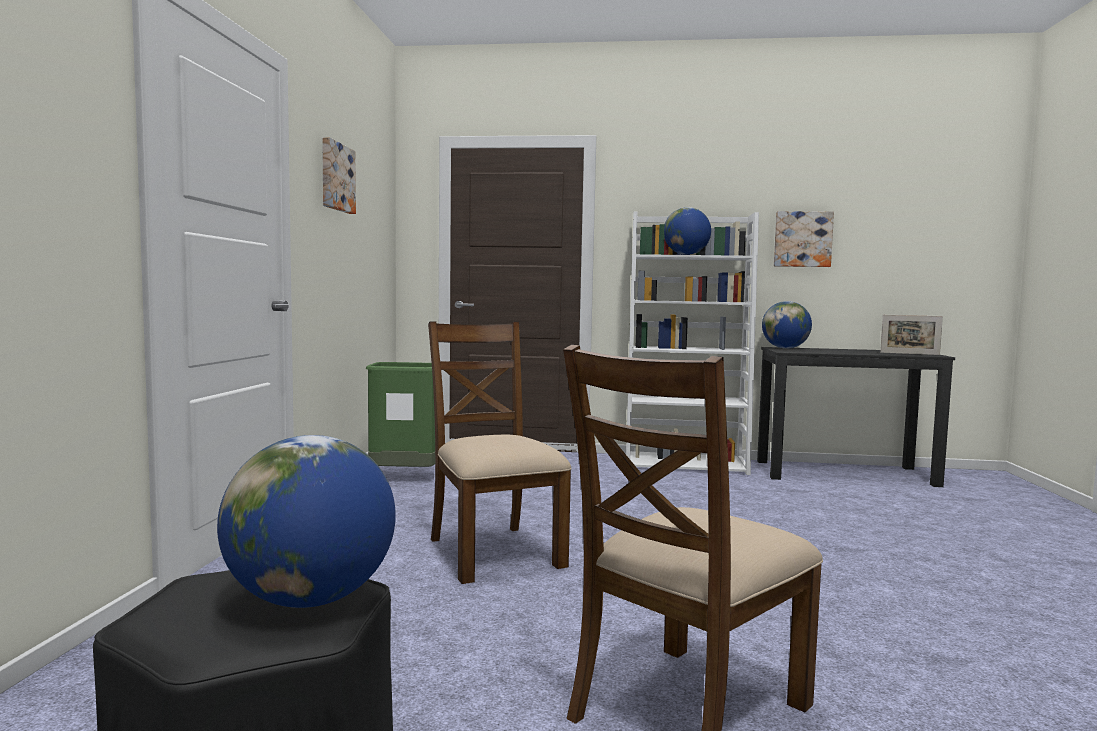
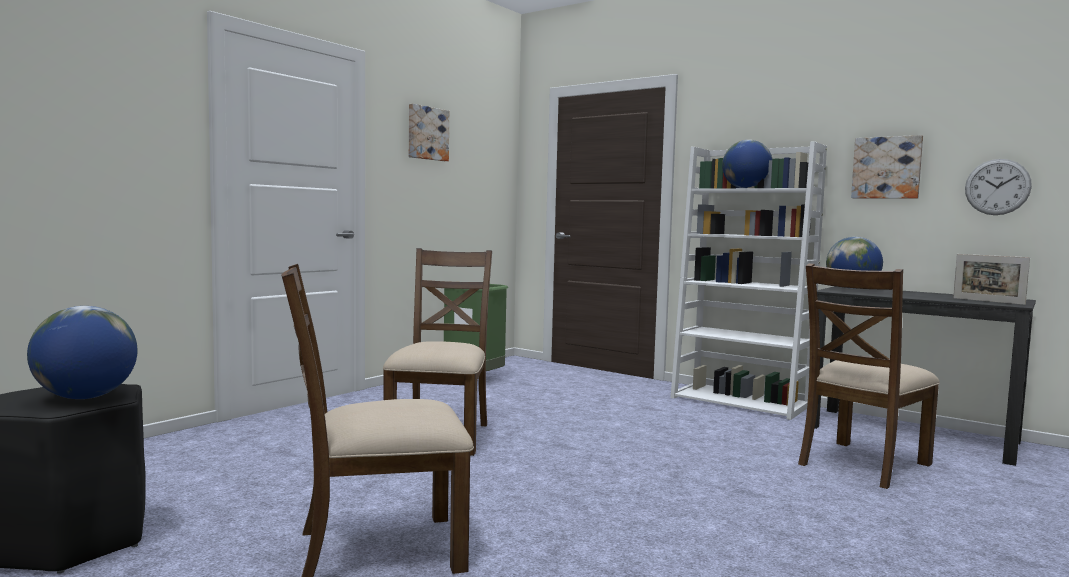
camera: 30 degrees right, 0 degrees up
none -> brown chair [798,263,940,489]
none -> wall clock [965,159,1032,215]

